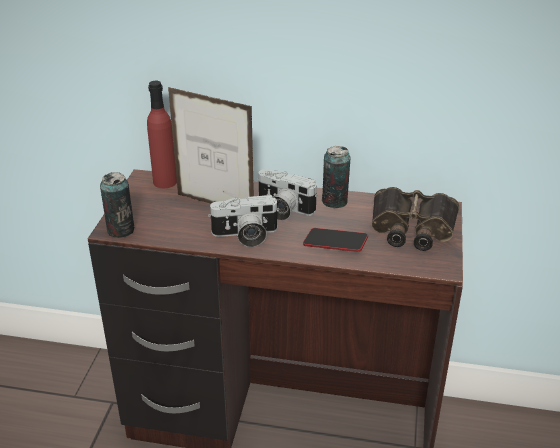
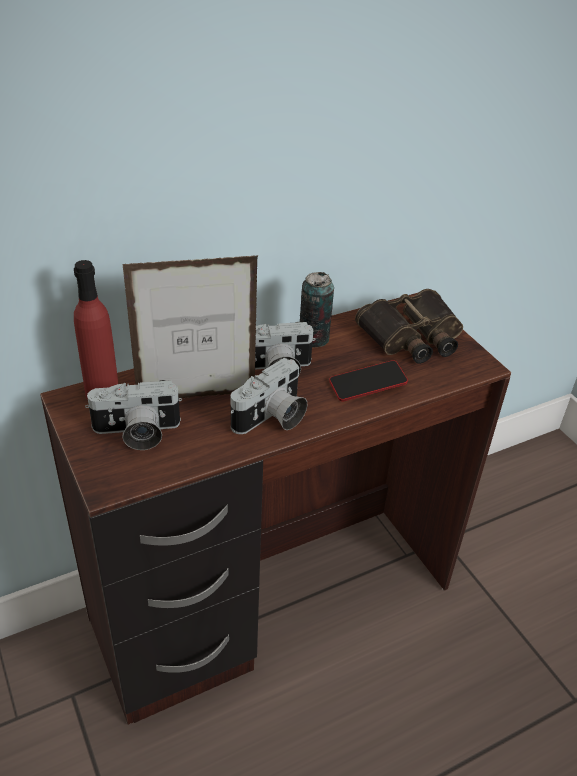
camera: 40 degrees left, 5 degrees up
can [100,172,134,238] -> none
none -> camera [85,380,182,450]

